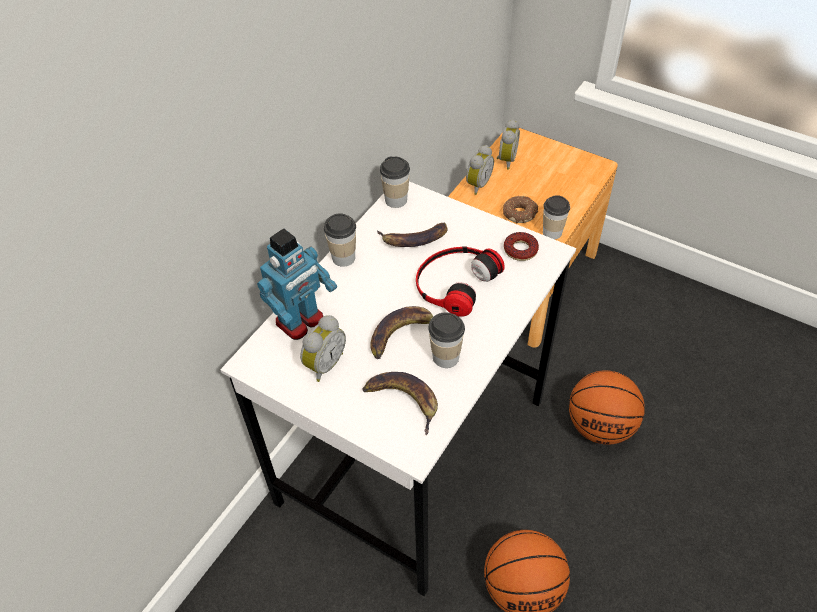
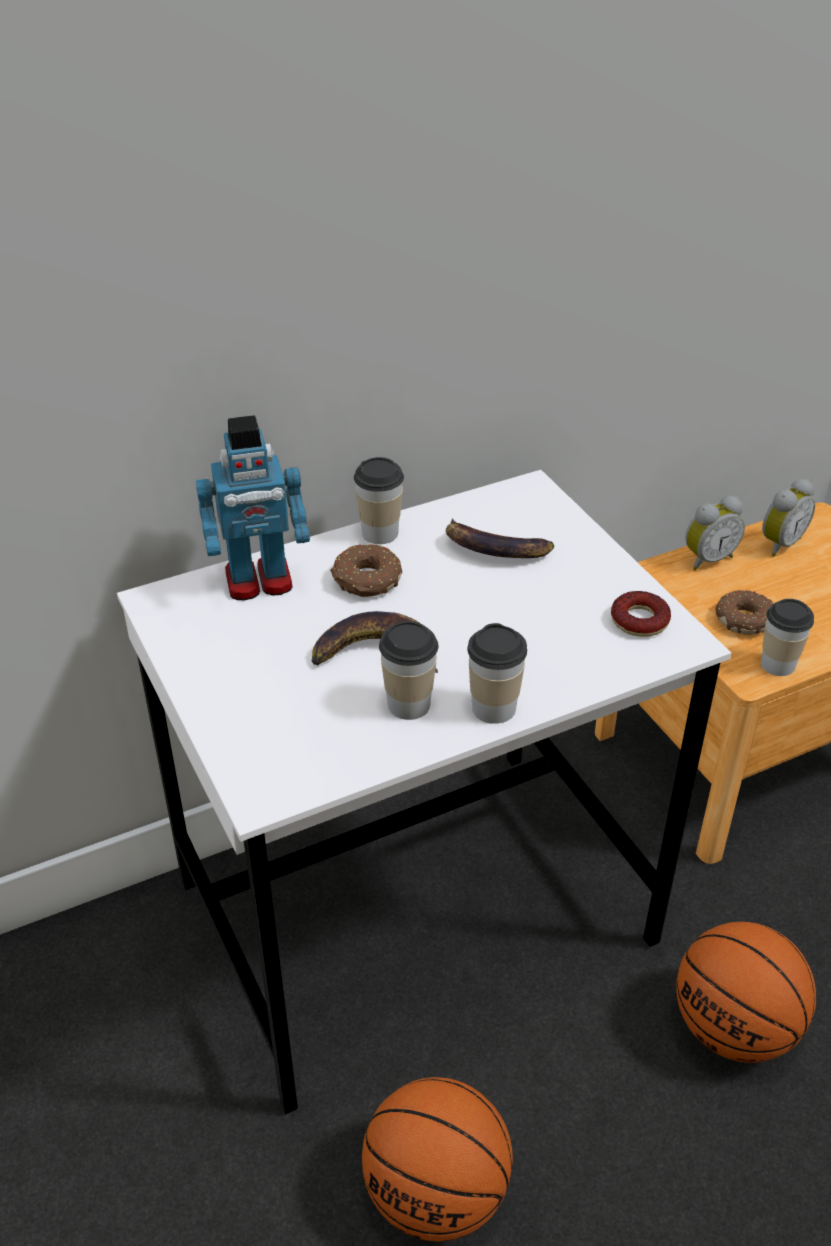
camera: 30 degrees right, 10 degrees down
alarm clock [300,315,346,382] -> none
banana [362,372,438,435] -> none
cup [380,156,410,208] -> cup moved to [467,623,527,724]
headphones [416,246,505,317] -> none
none -> donut [330,544,402,597]

